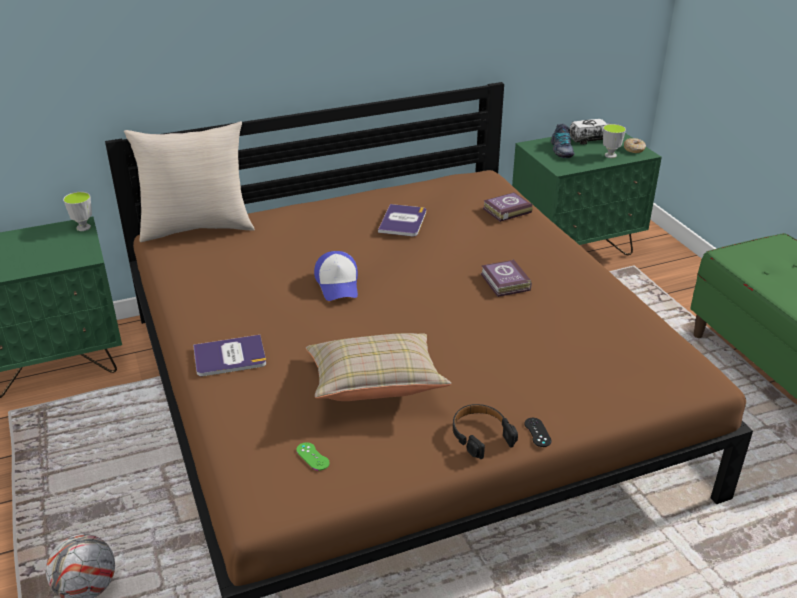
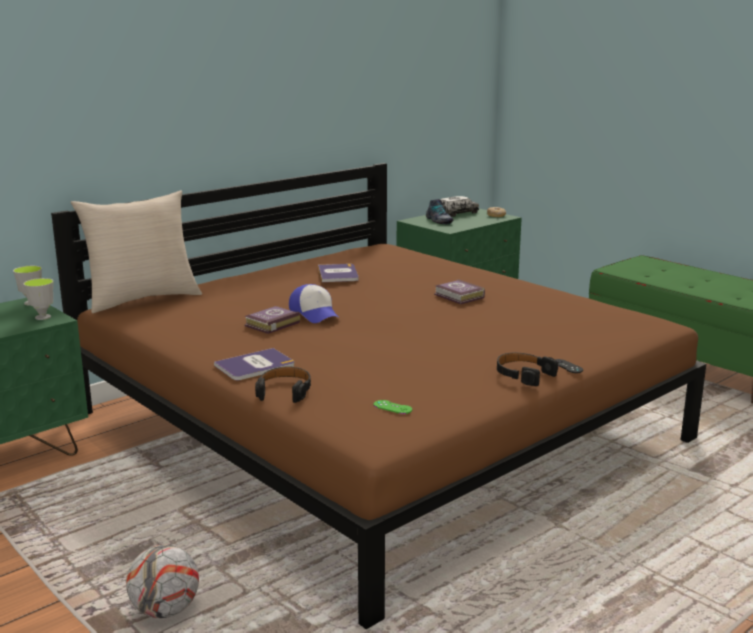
camera: 20 degrees left, 15 degrees down
beige pillow [306,333,451,401] -> none
book [483,192,533,222] -> book moved to [244,306,300,334]
cup [603,124,626,158] -> cup moved to [23,278,54,320]
none -> black headphones [255,366,311,403]

